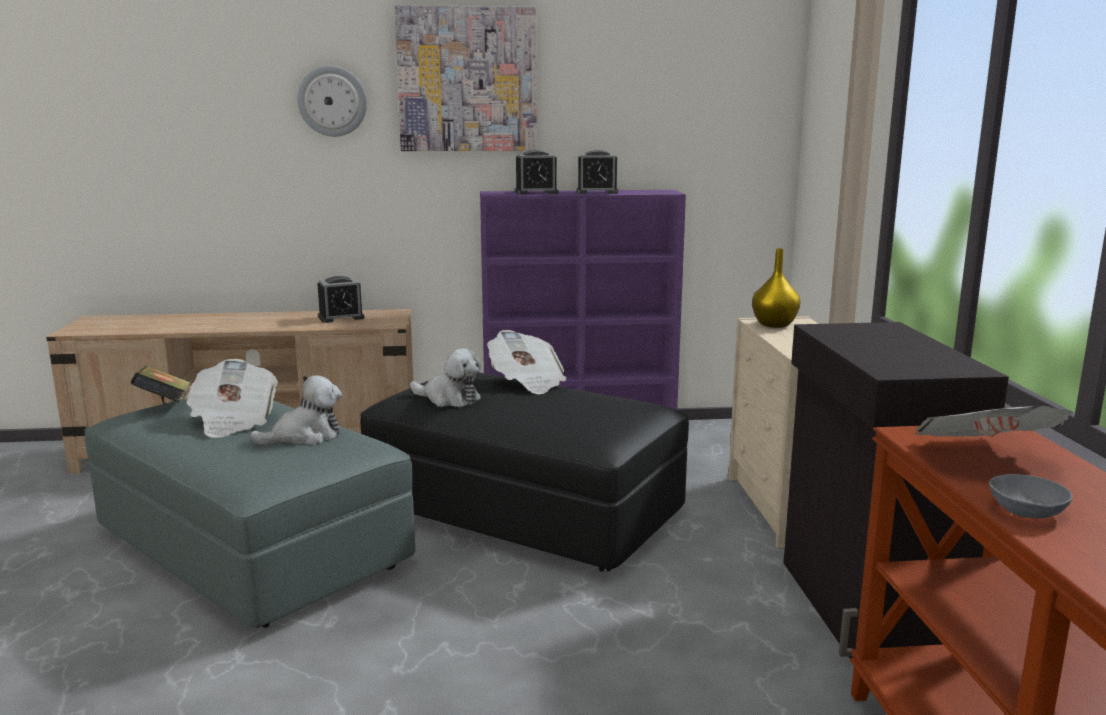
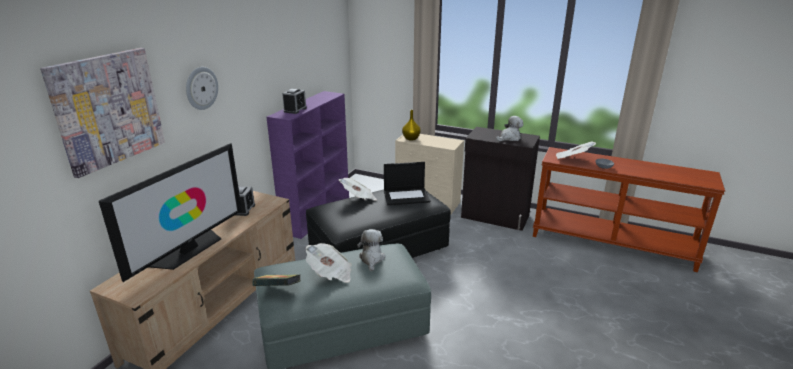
camera: 60 degrees left, 10 degrees up
picture [394,5,537,151] -> picture moved to [40,48,165,178]
plush toy [410,348,481,407] -> plush toy moved to [496,116,523,141]
alarm clock [576,150,618,194] -> none
none -> television [99,143,242,282]
none -> laptop [384,162,430,205]

